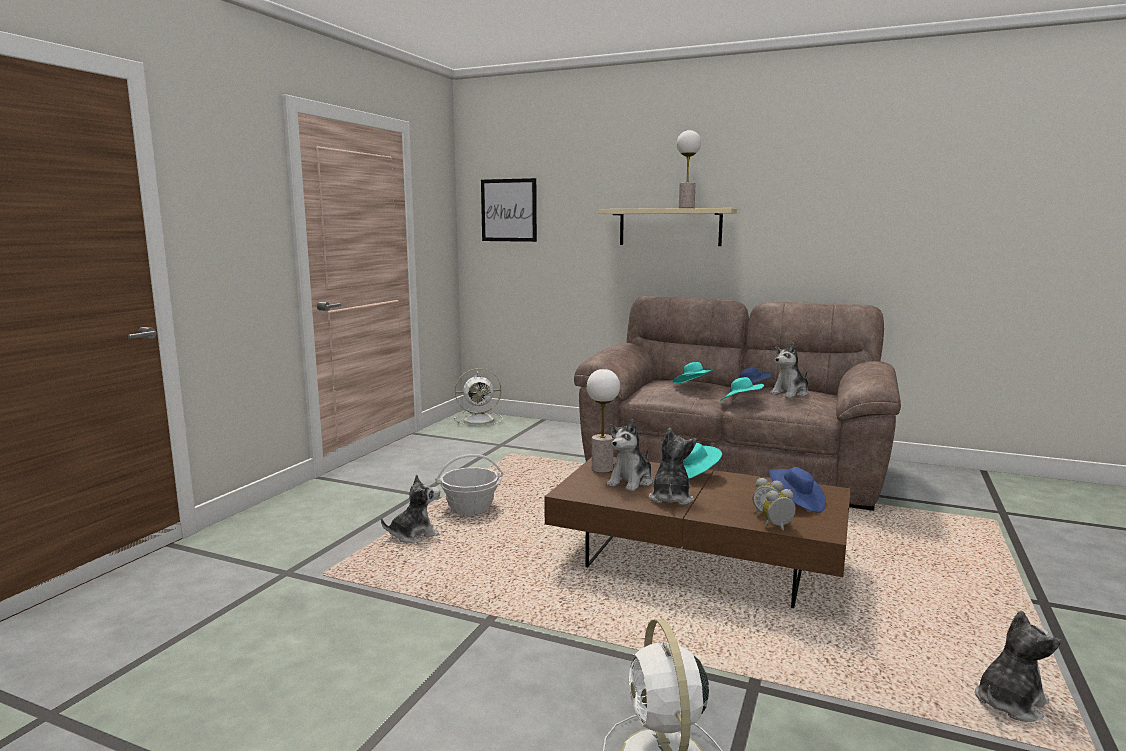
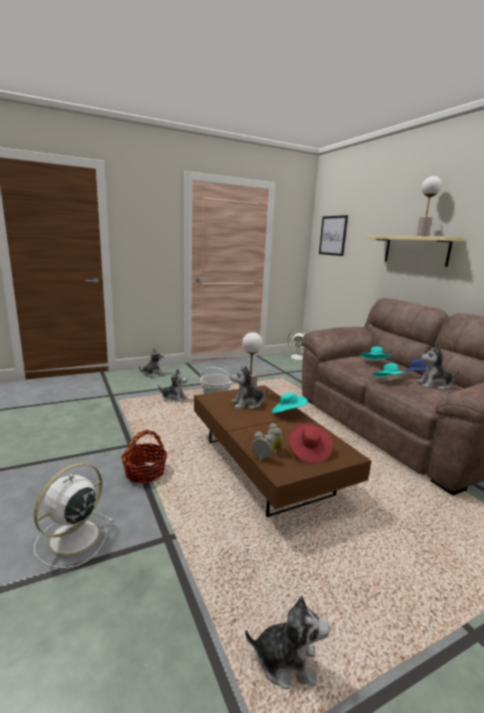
camera: 40 degrees right, 5 degrees up
plush toy [649,428,697,505] -> plush toy moved to [139,348,164,377]
blue hat [769,467,826,513] -> red hat [288,423,333,463]
none -> basket [121,430,168,484]

